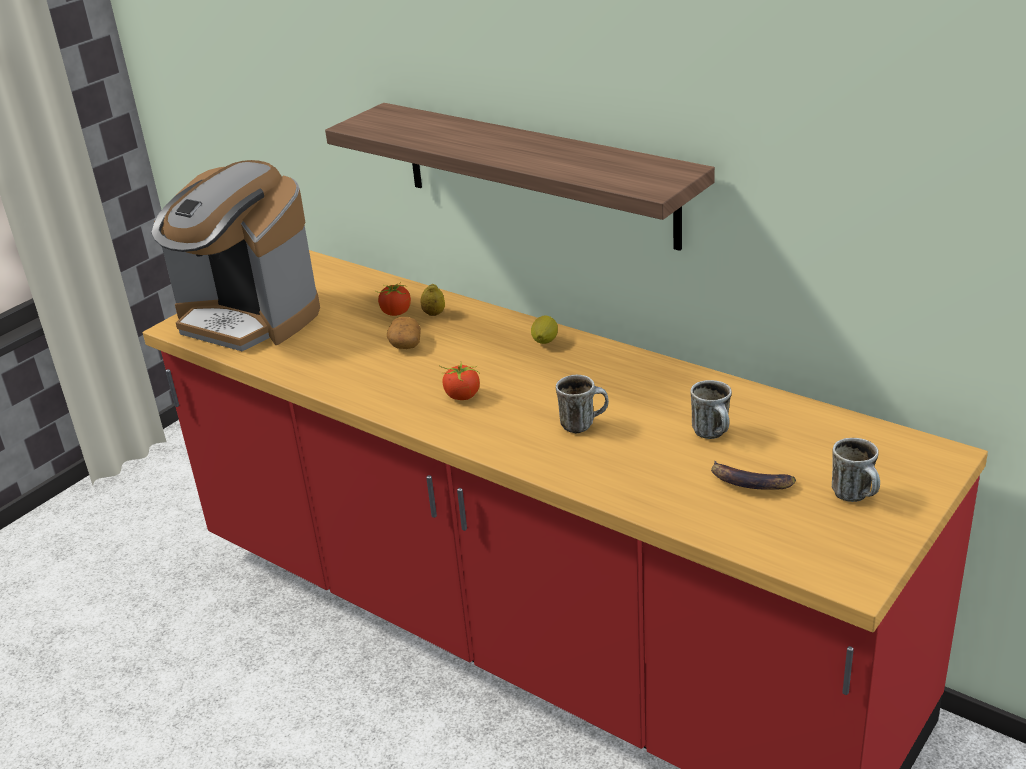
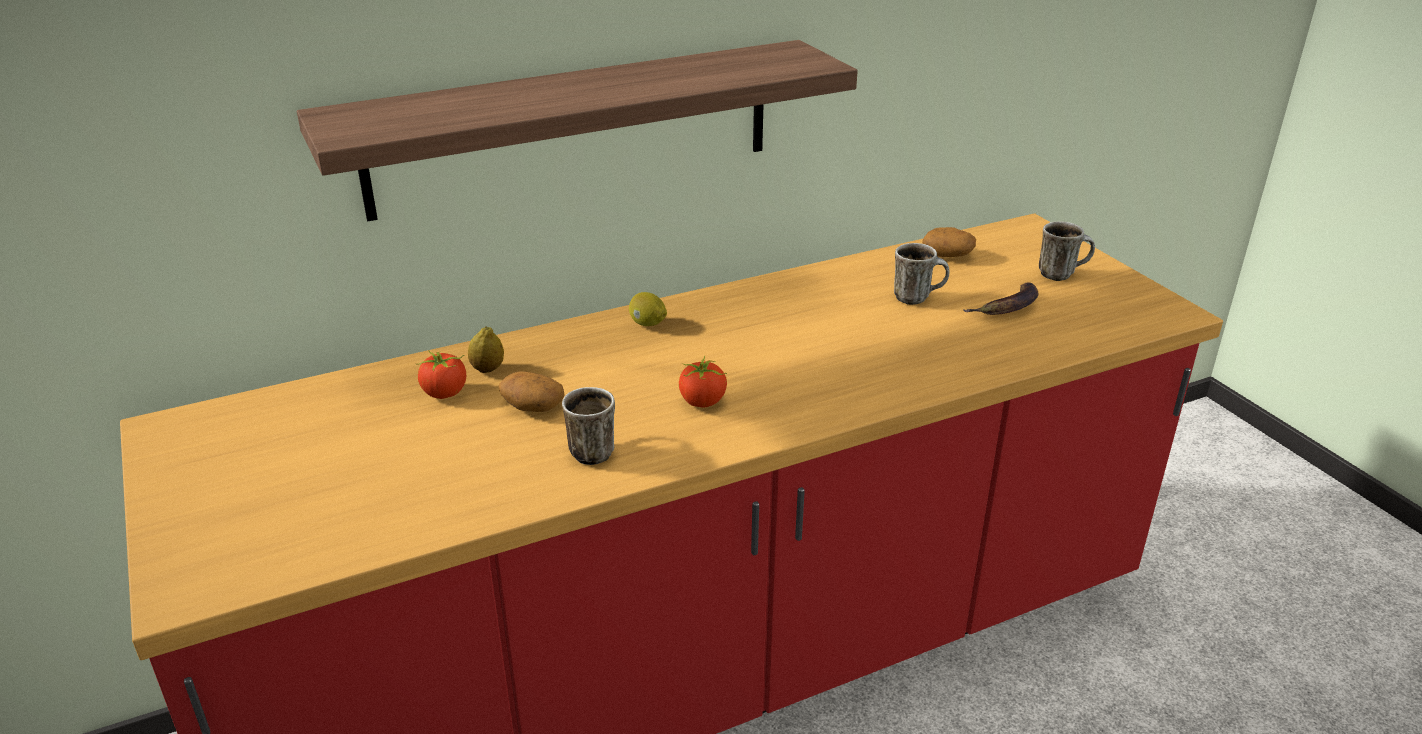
camera: 65 degrees left, 0 degrees up
coffee machine [151,160,320,351] -> none
mug [556,375,609,433] -> mug moved to [562,387,615,465]
none -> potato [922,227,976,257]

